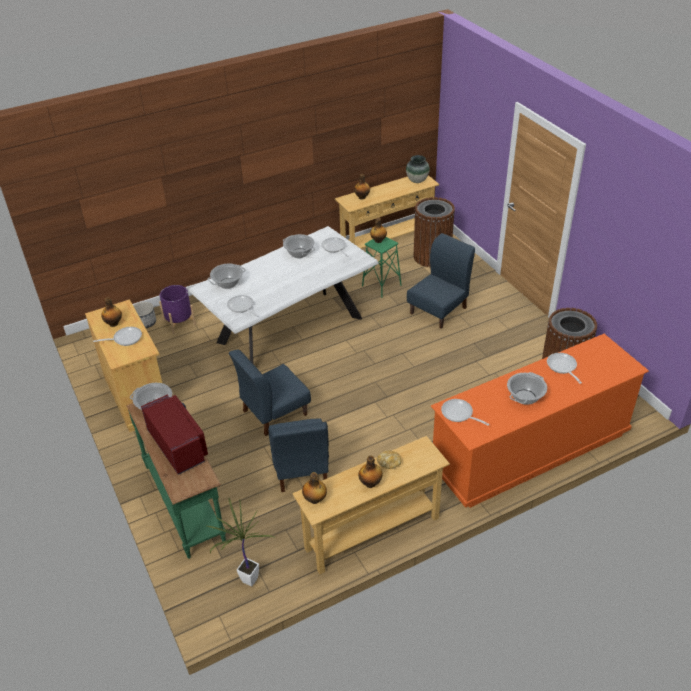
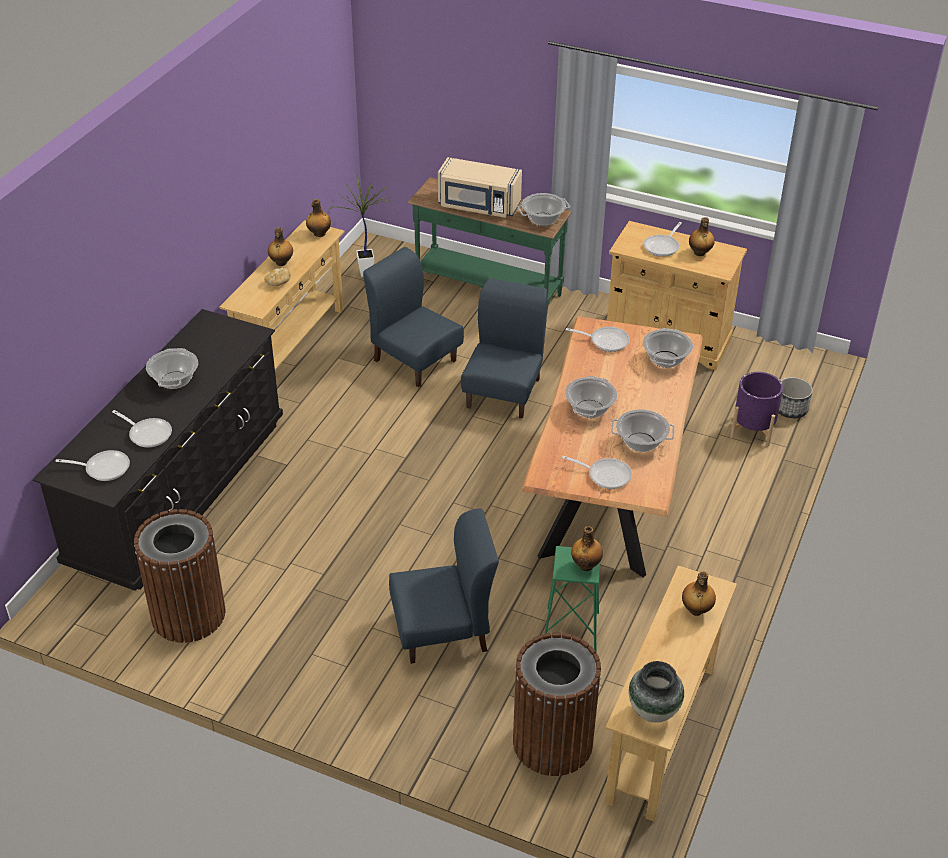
camera: 140 degrees right, 0 degrees up
red microwave [141,395,208,475] -> beige microwave [438,157,522,218]
white dining table [188,226,379,363] -> brown dining table [522,316,703,577]
blue chair [407,233,475,329] -> blue chair turned 105 degrees counterclockwise [389,508,499,664]
orange dresser [431,334,649,508] -> black dresser [33,309,283,591]
frying pan [441,399,489,426] -> frying pan moved to [55,450,130,481]
none -> cooking pot [565,376,617,418]

